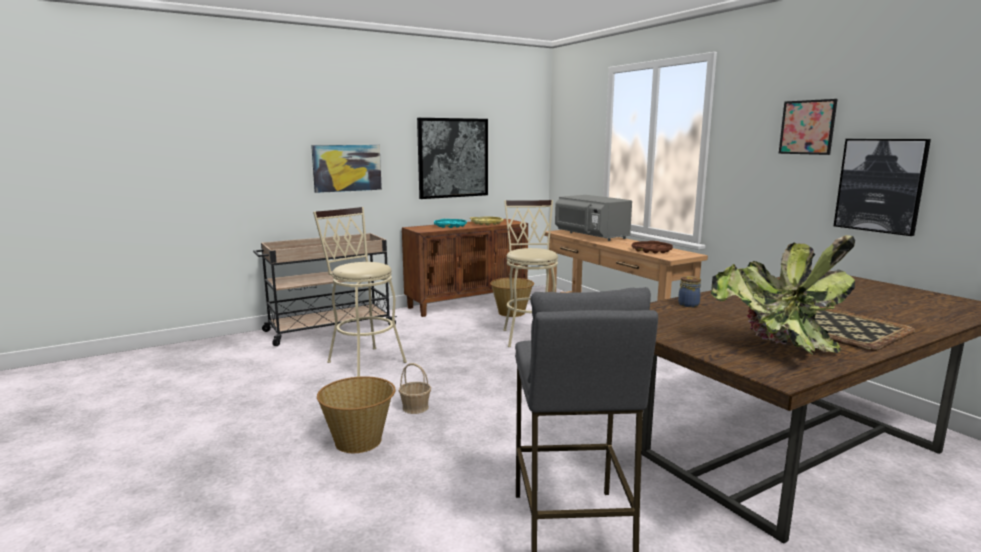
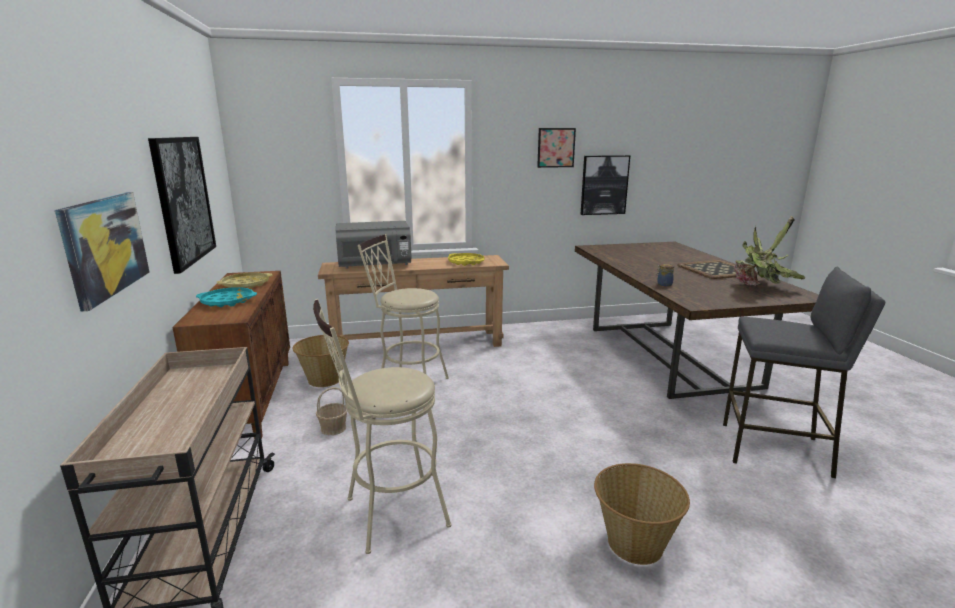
camera: 70 degrees left, 5 degrees up
basket [399,363,431,414] -> basket moved to [316,387,348,435]
brown tray [632,241,673,254] -> yellow tray [448,253,484,266]

